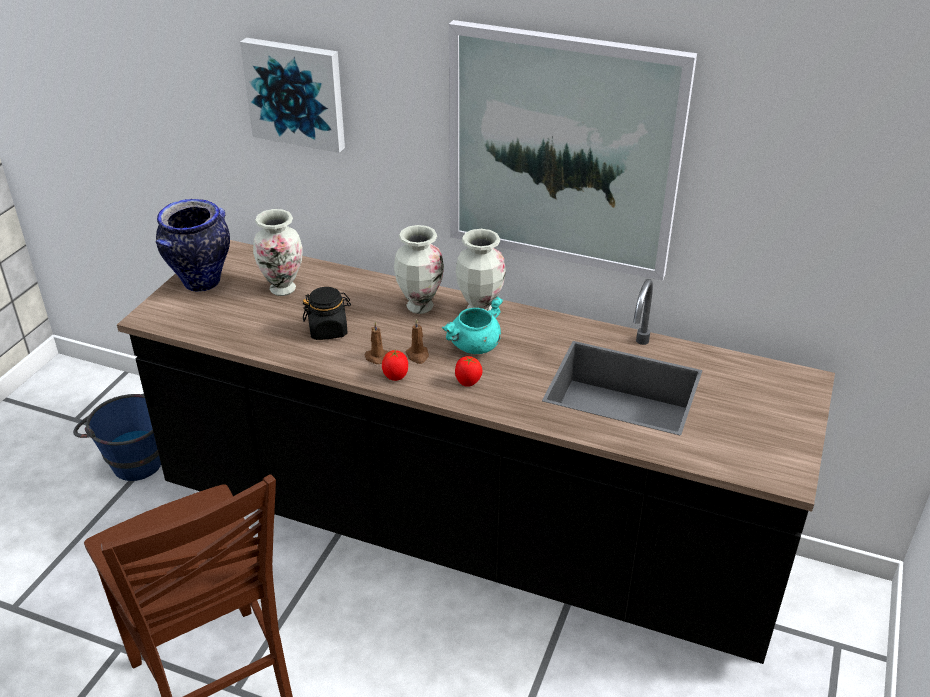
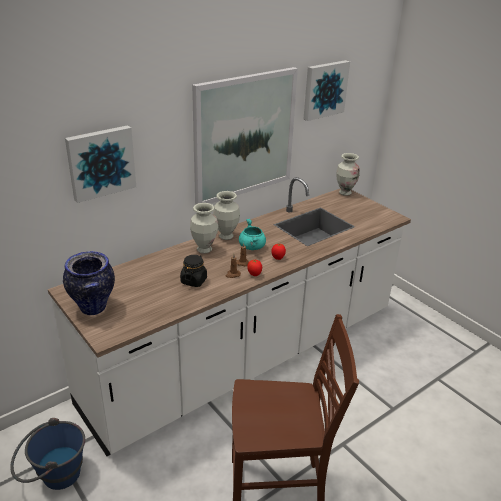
camera: 60 degrees left, 5 degrees down
black counter [117,240,835,664] -> white counter [48,177,411,456]
vase [253,209,303,296] -> vase moved to [336,153,360,196]
none -> picture [304,60,350,121]

